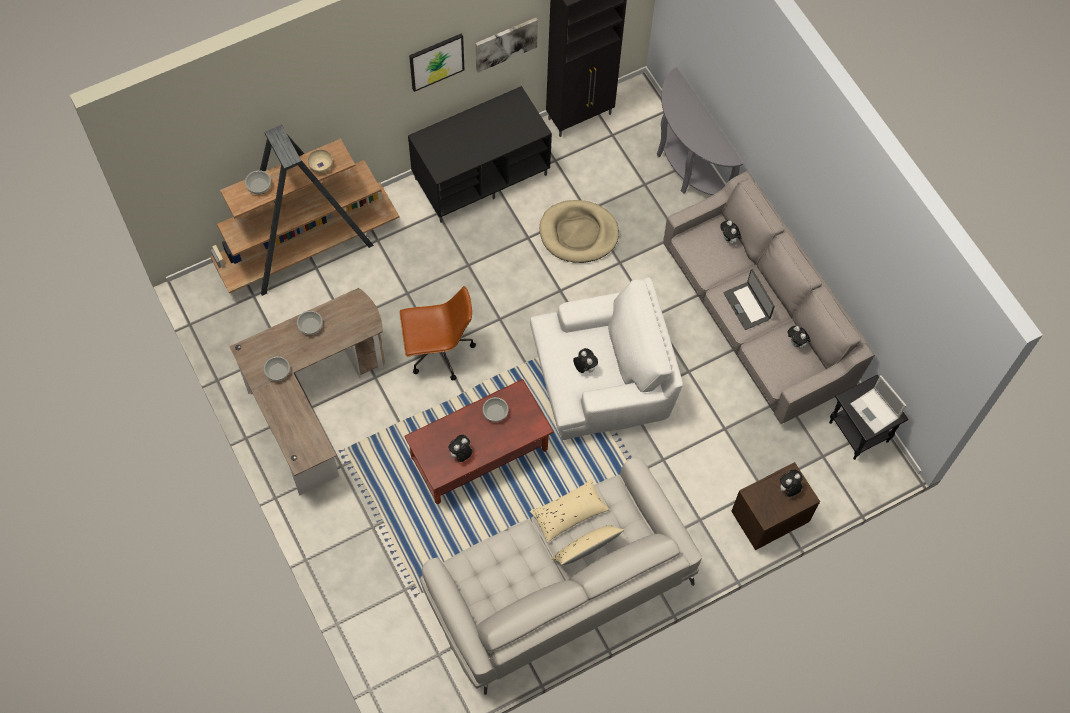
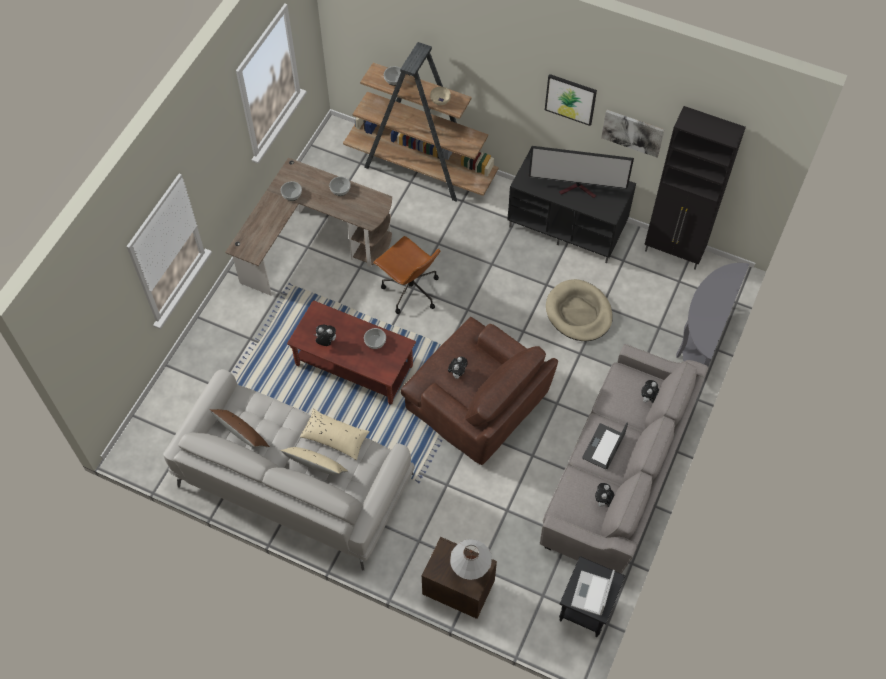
camera: 55 degrees right, 5 degrees down
white armchair [530,277,683,440] -> brown armchair [401,317,558,465]
plush toy [779,469,803,497] -> white table lamp [450,539,492,580]
none -> brown pillow [209,409,270,447]
none -> television [529,146,634,198]

